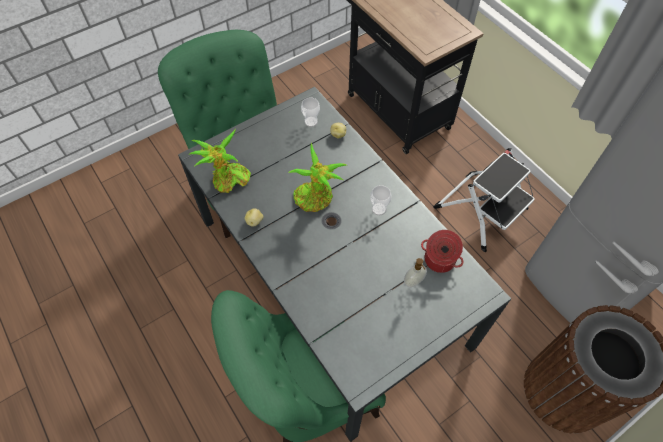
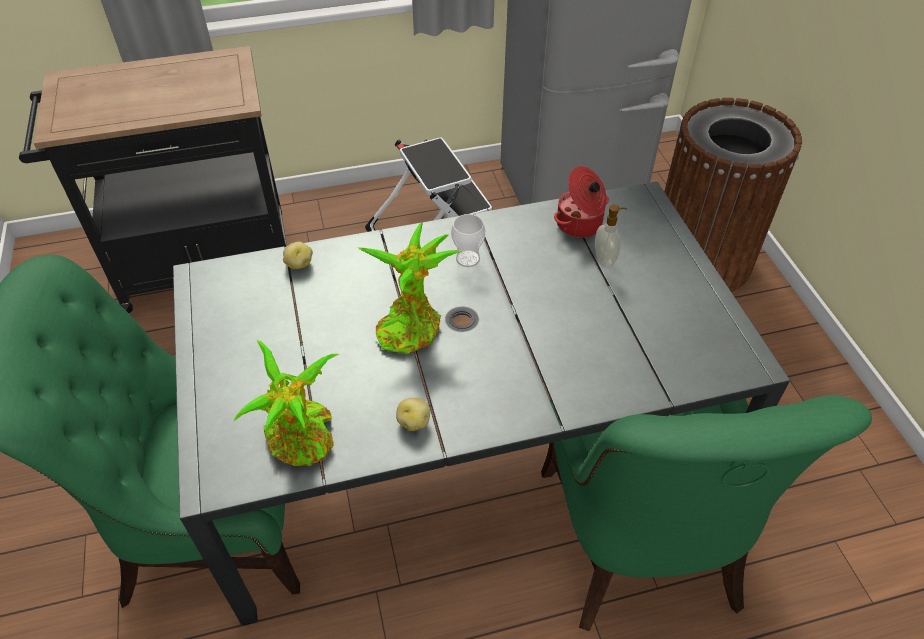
camera: 70 degrees left, 10 degrees down
cup [301,97,320,127] -> none

